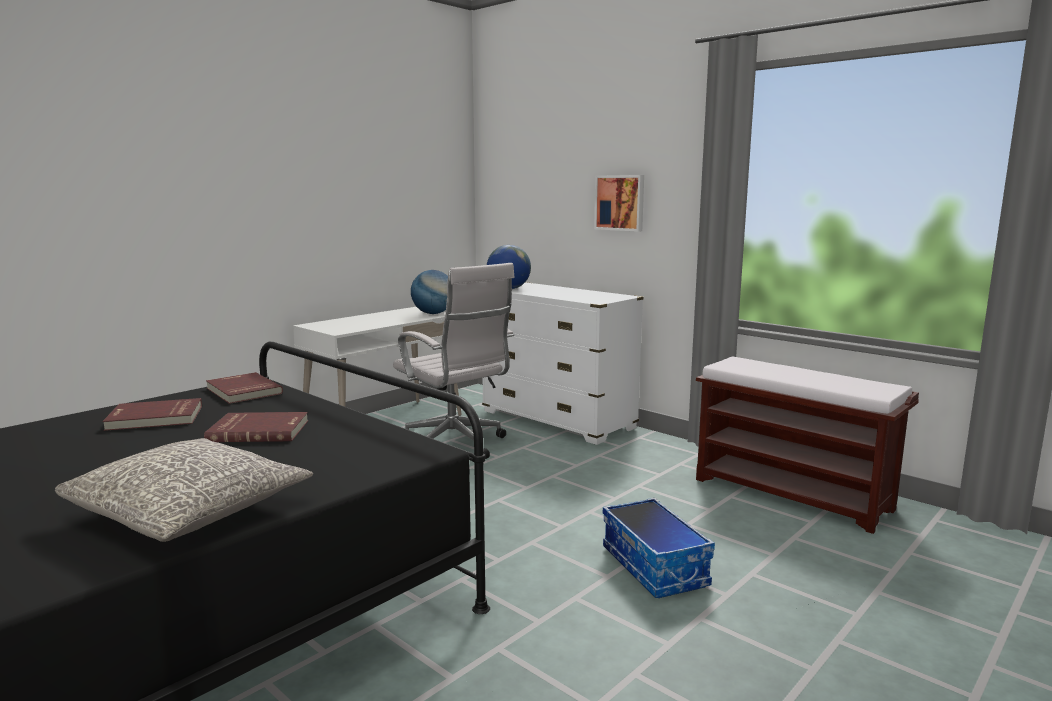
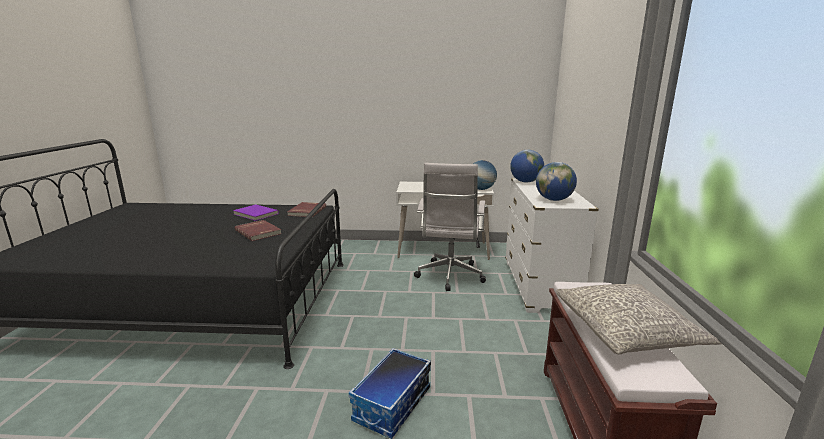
camera: 50 degrees right, 5 degrees up
grey pillow [55,438,313,542] -> grey pillow moved to [556,284,722,354]
red book [103,398,202,431] -> purple book [233,204,279,221]
picture [594,175,644,232] -> none
none -> globe [536,162,577,201]

